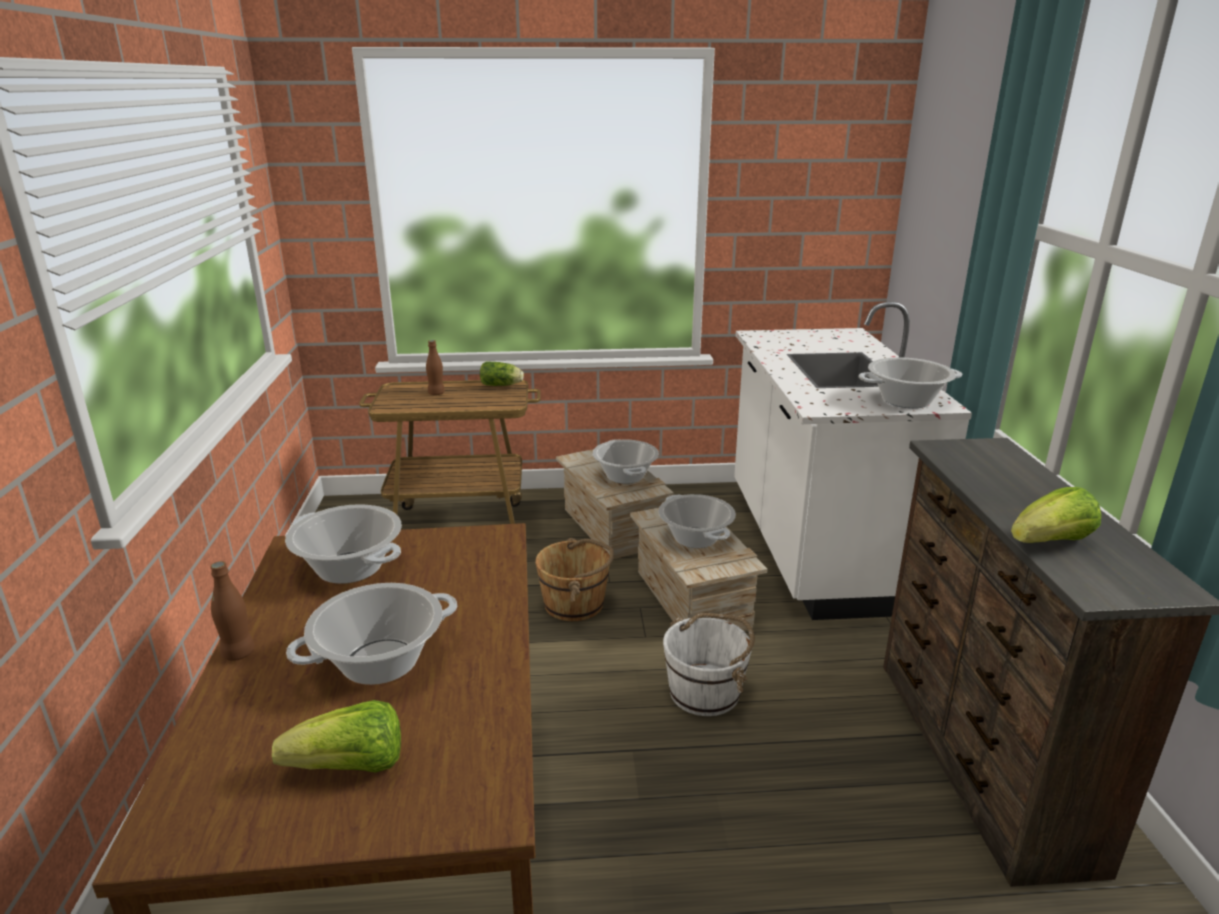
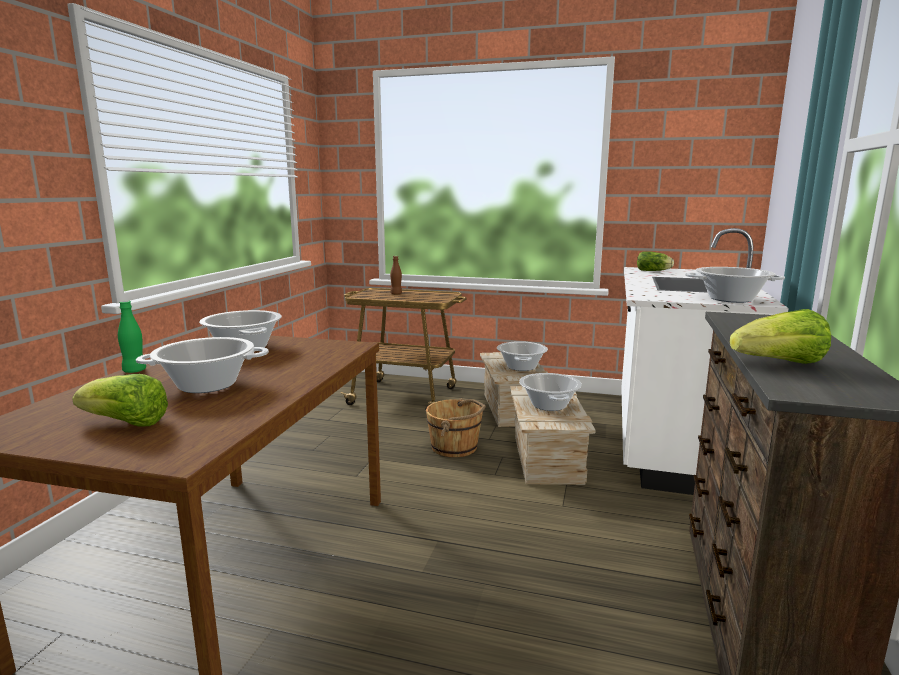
camera: 20 degrees right, 10 degrees down
brown bottle [210,561,255,661] -> green bottle [118,301,146,373]
lettuce [480,361,524,386] -> lettuce moved to [637,251,674,271]
white bucket [663,613,755,716] -> none

